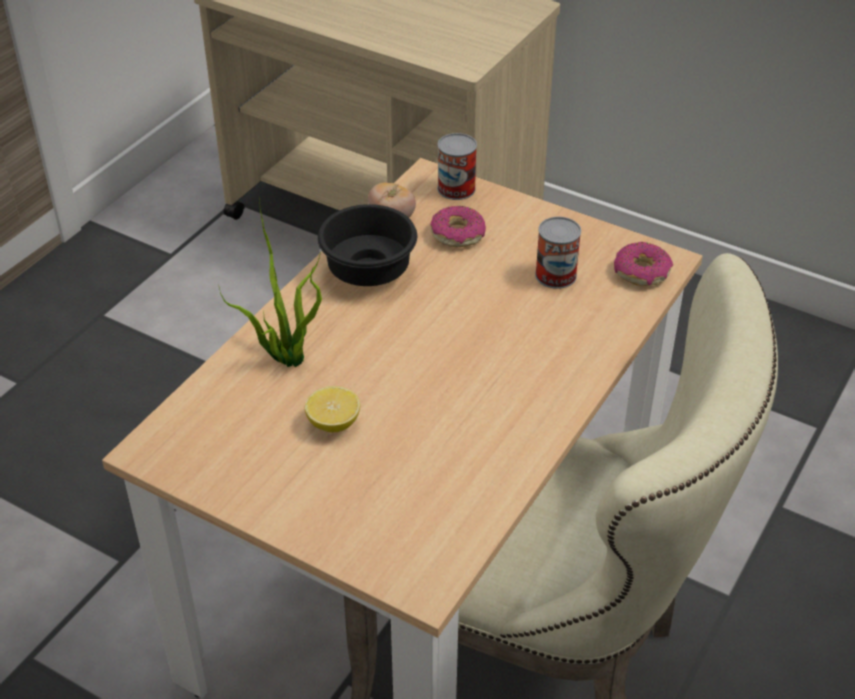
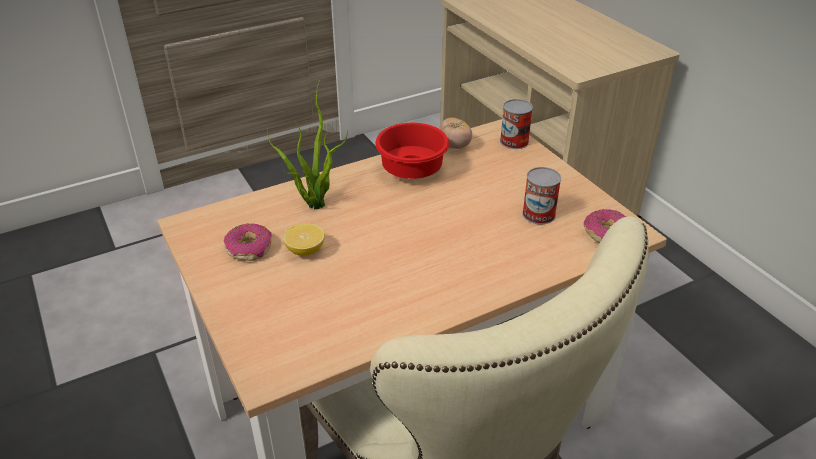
camera: 30 degrees right, 5 degrees down
black bowl [318,204,417,286] -> red bowl [375,123,449,179]
donut [430,206,486,247] -> donut moved to [224,223,272,261]

